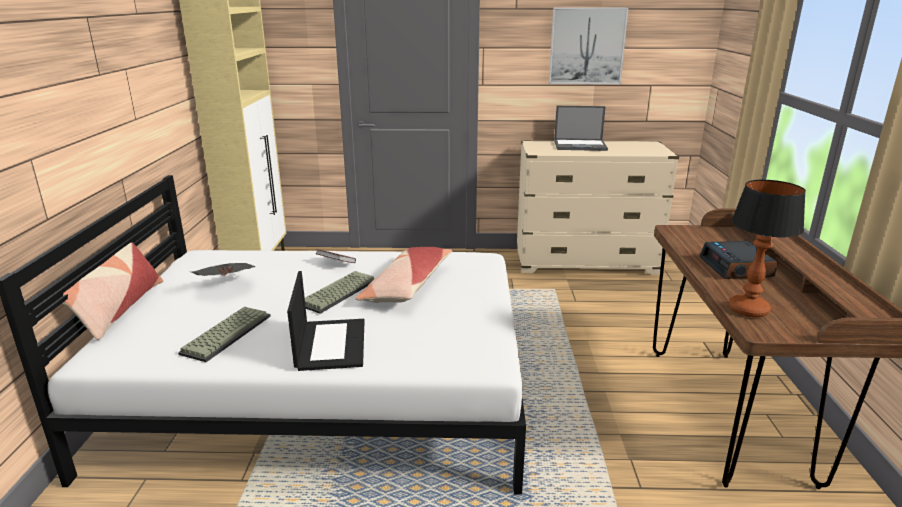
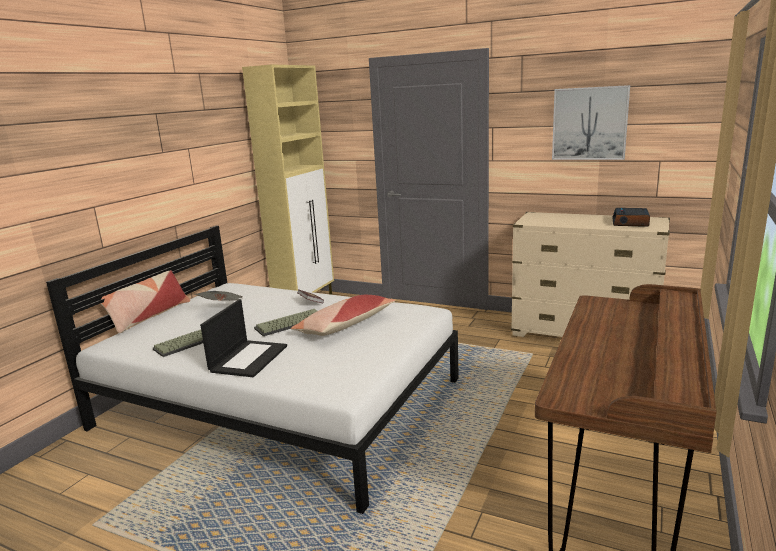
camera: 25 degrees right, 5 degrees down
laptop [554,106,608,151] -> none
alarm clock [700,241,778,279] -> alarm clock moved to [612,208,650,227]
table lamp [729,180,806,317] -> none

